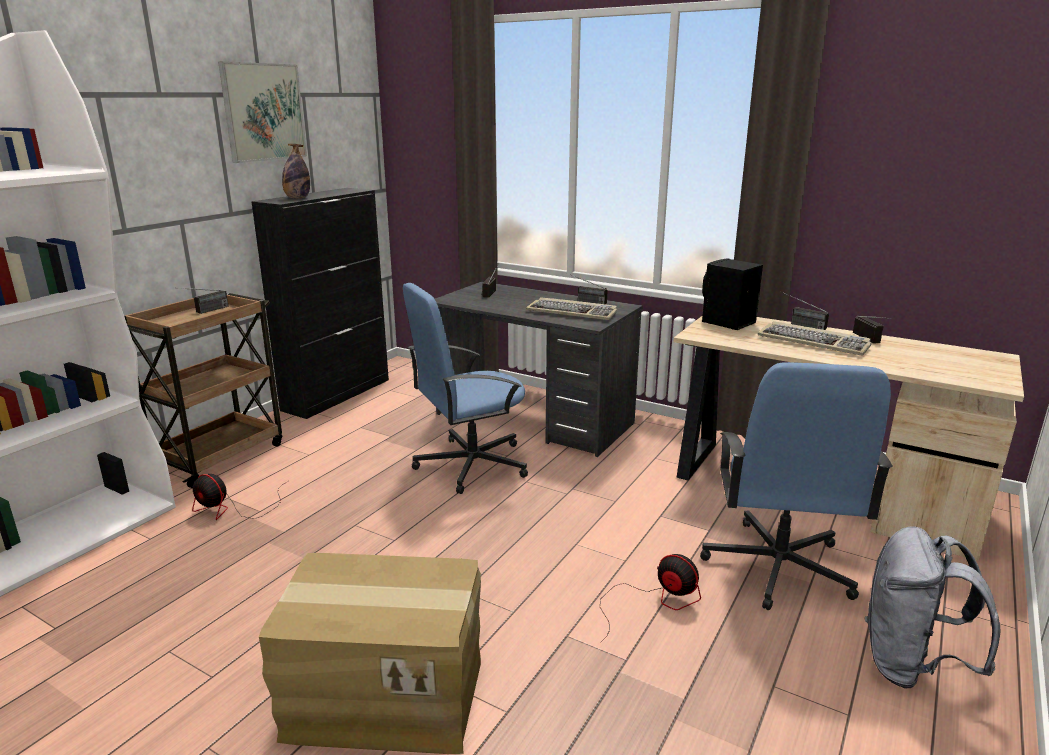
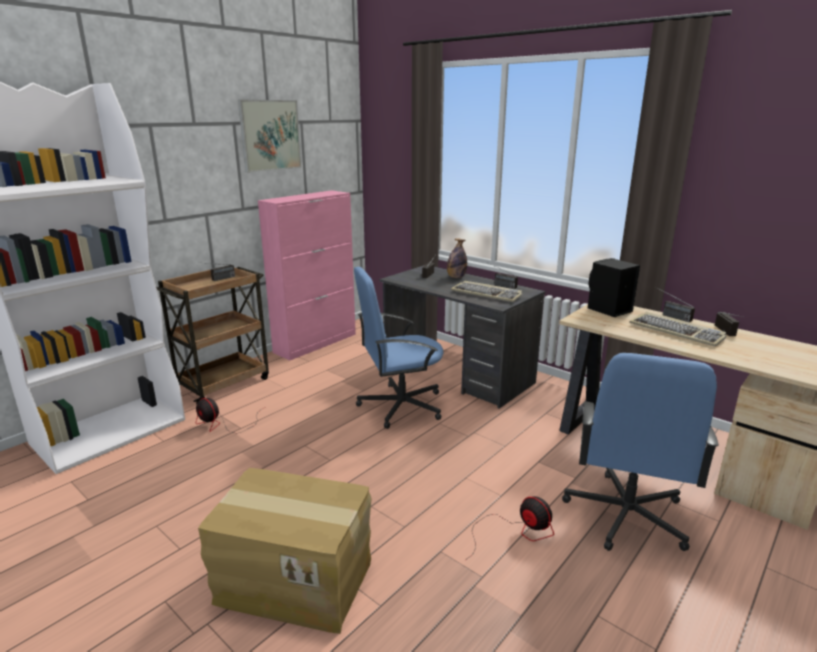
camera: 10 degrees right, 0 degrees up
black cabinet [251,188,389,419] -> pink cabinet [258,190,356,360]
bottle [282,144,310,199] -> bottle moved to [447,238,467,278]
grey backpack [865,526,1000,689] -> none

